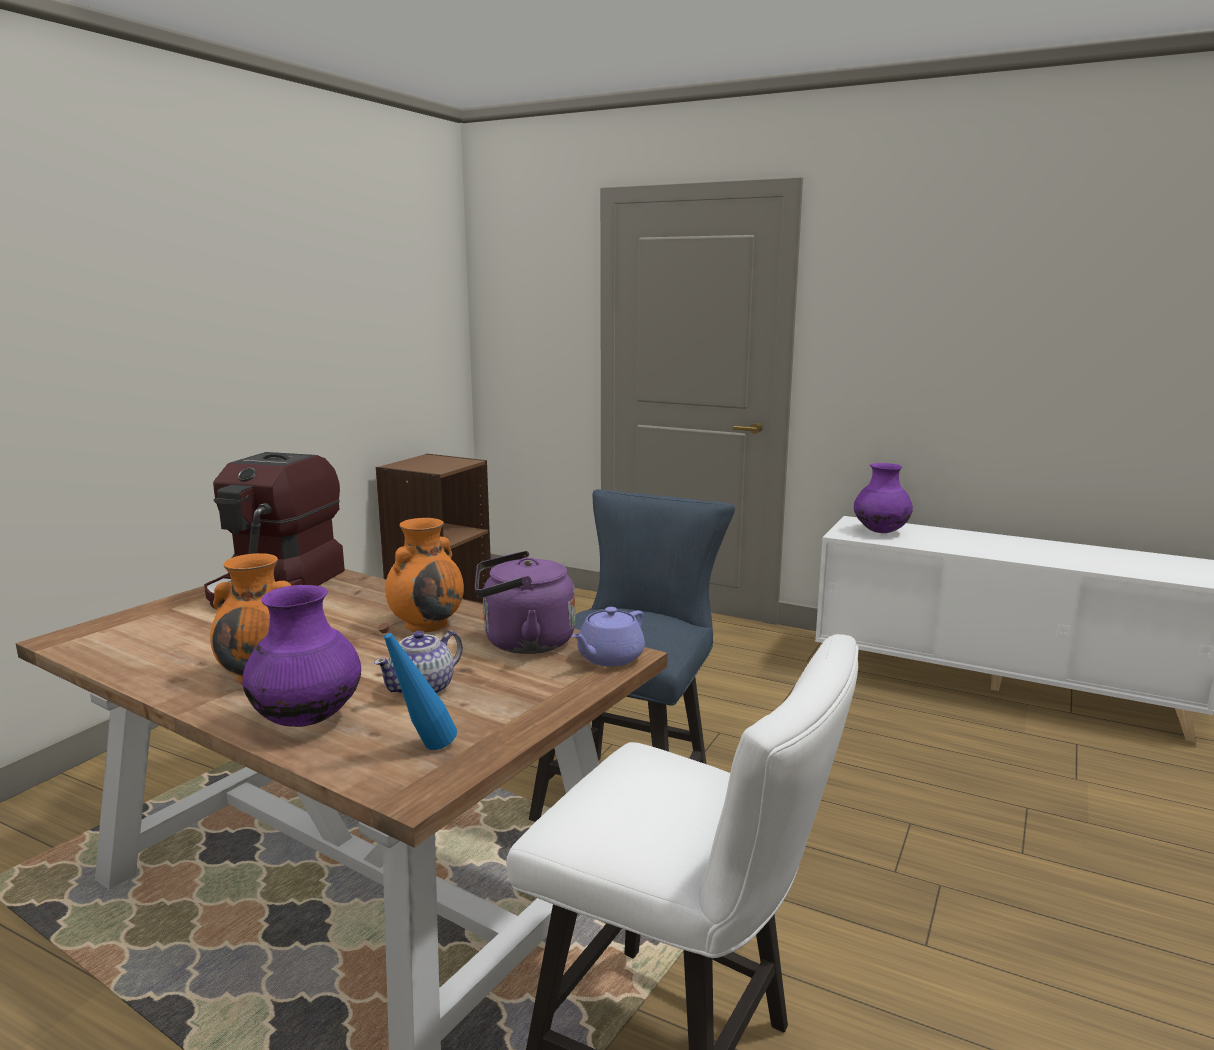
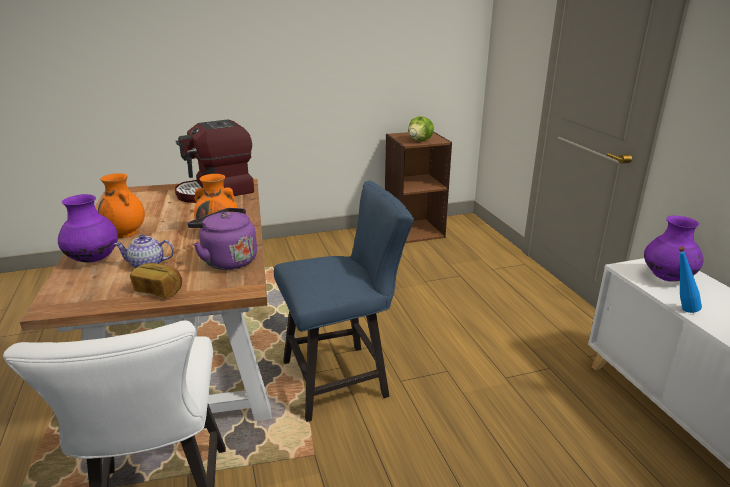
camera: 45 degrees right, 10 degrees up
blue bottle [378,623,457,750] -> blue bottle moved to [678,247,702,313]
purple teapot [572,607,645,667] -> none
none -> bread [130,263,182,298]
none -> lettuce [408,116,434,141]

